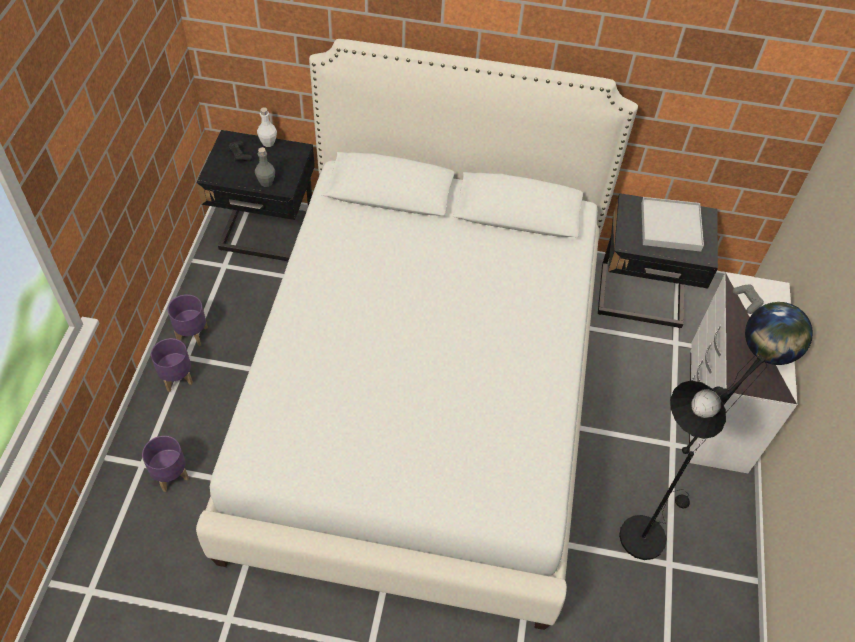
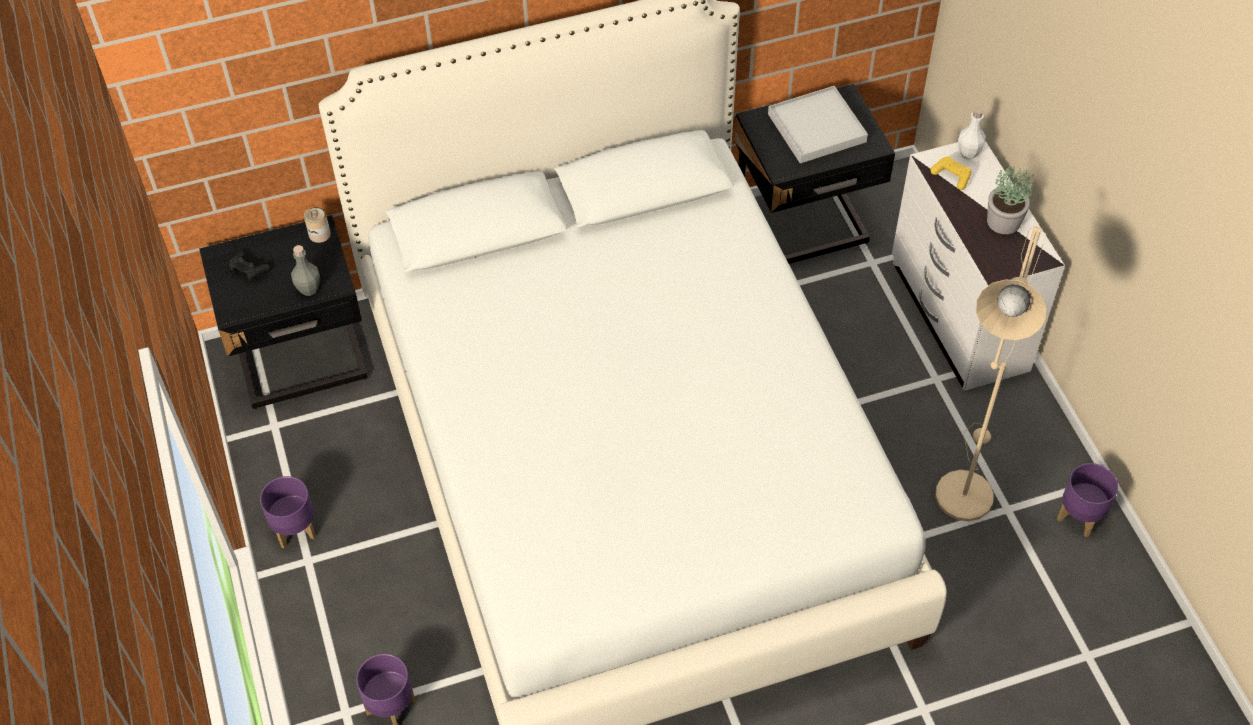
camera: 25 degrees left, 0 degrees up
purple planter [151,338,193,392] -> purple planter moved to [1057,463,1118,537]
white bottle [257,108,277,147] -> white bottle moved to [958,107,986,159]
black floor lamp [619,355,767,560] -> beige floor lamp [935,226,1046,521]
grey game controller [733,285,764,314] -> yellow game controller [931,156,971,190]
globe [745,302,813,365] -> potted plant [987,166,1034,234]
none -> can [304,207,331,243]

